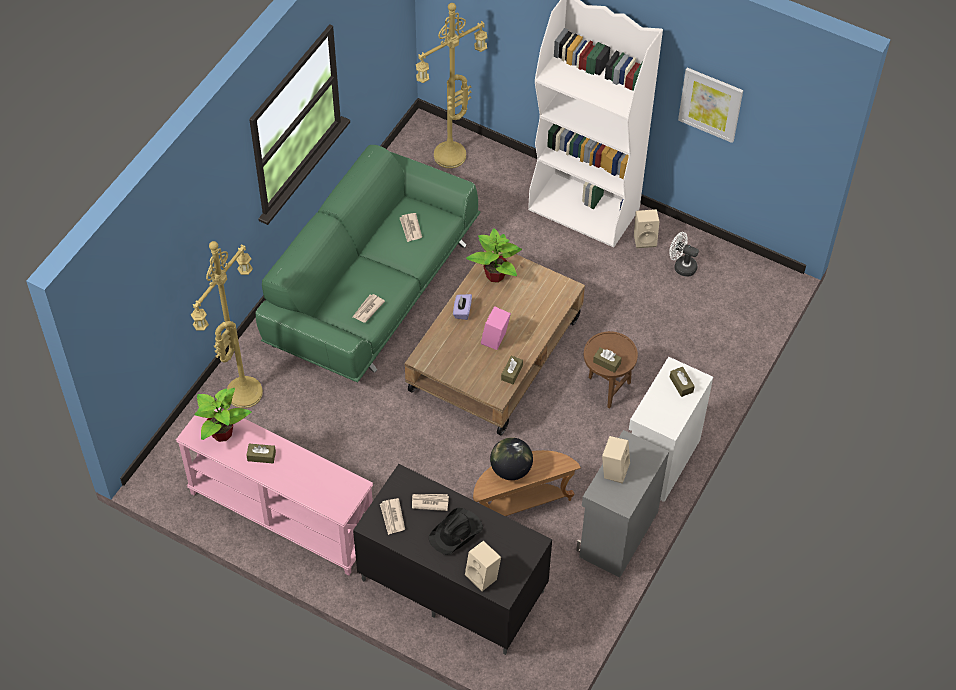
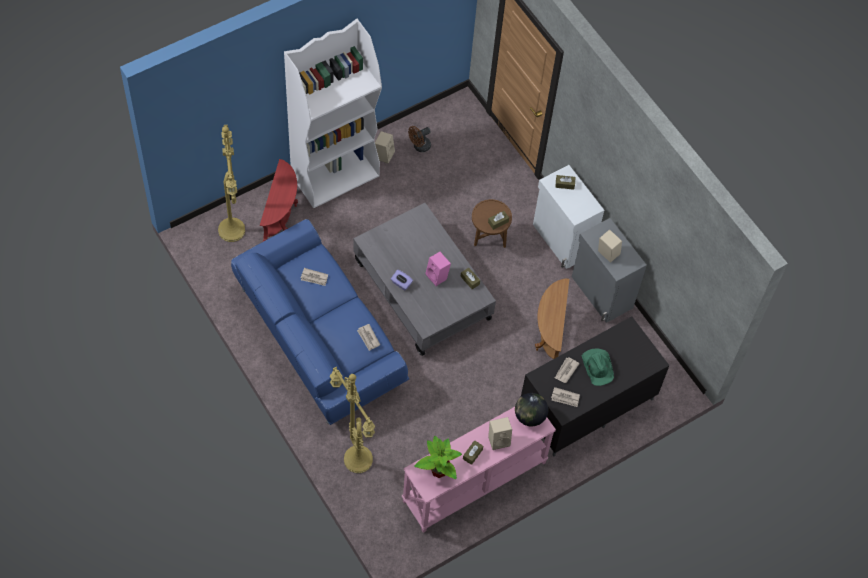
camera: 65 degrees left, 5 degrees up
green sofa [256,145,480,383] -> blue sofa [231,219,409,425]
brown coffee table [405,251,585,435] -> grey coffee table [353,203,496,356]
black hat [429,508,483,555] -> green hat [582,349,614,386]
beige speaker [465,541,501,592] -> beige speaker moved to [488,417,512,450]
potted plant [466,228,522,283] -> none
globe [490,437,533,480] -> globe moved to [515,393,548,426]
white fan [669,232,699,277] -> brown fan [408,126,431,152]
picture [678,68,743,143] -> none
none -> red side table [260,159,298,242]

